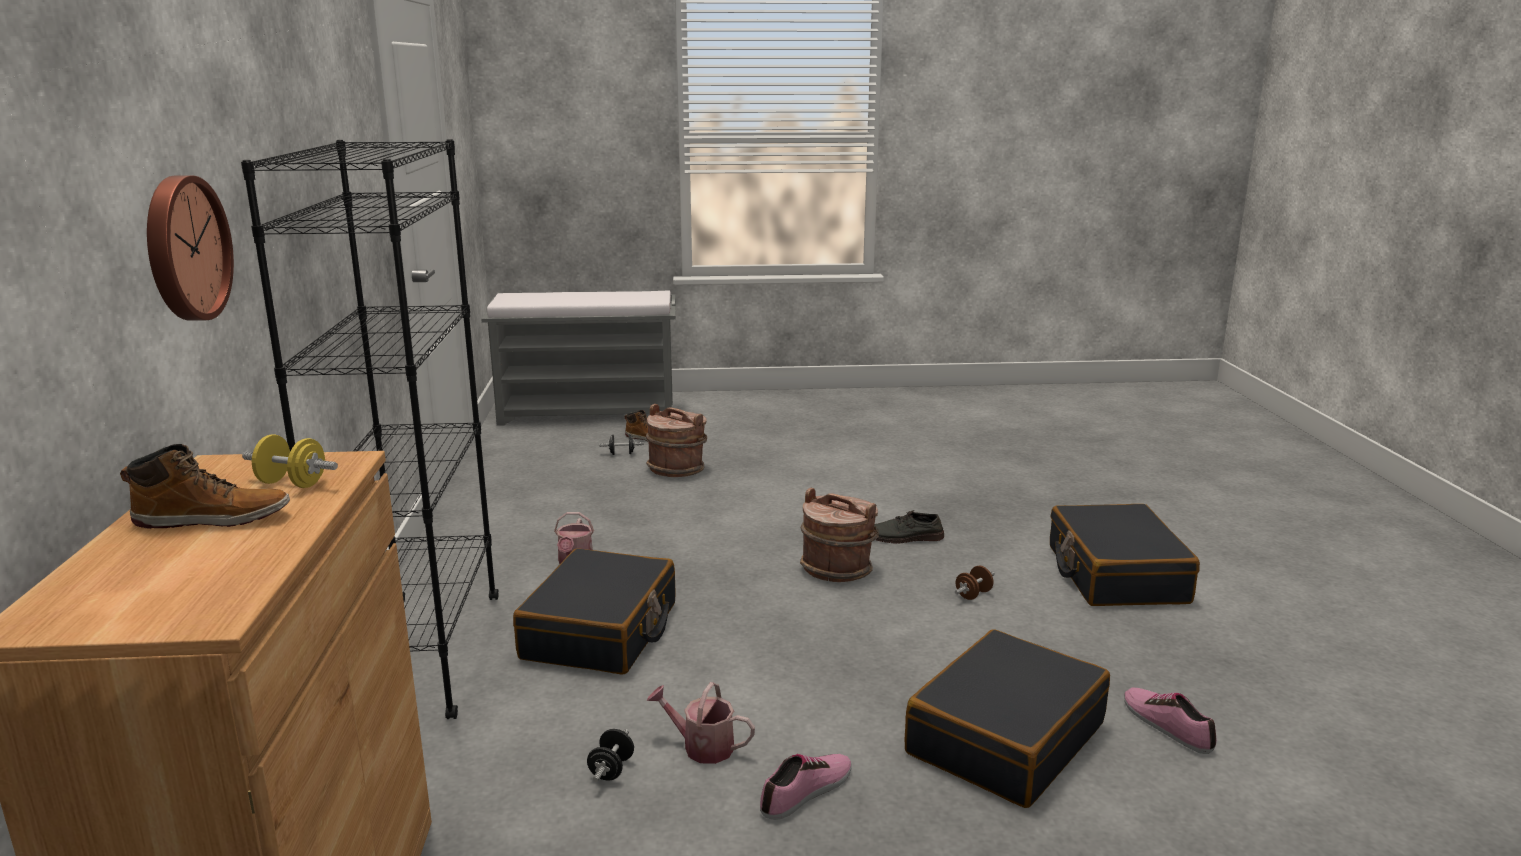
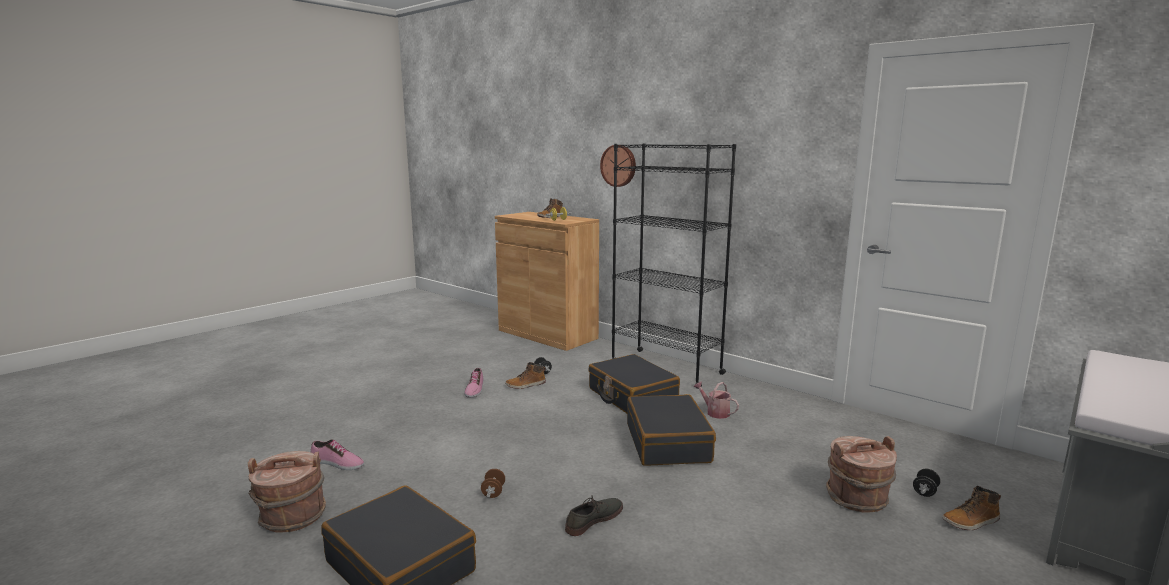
camera: 135 degrees right, 5 degrees down
watering can [647,682,755,764] -> boot [505,362,546,389]
brown bucket [800,488,879,582] -> brown bucket moved to [248,451,326,533]
black suitcase [905,629,1110,808] -> black suitcase moved to [627,394,716,466]

